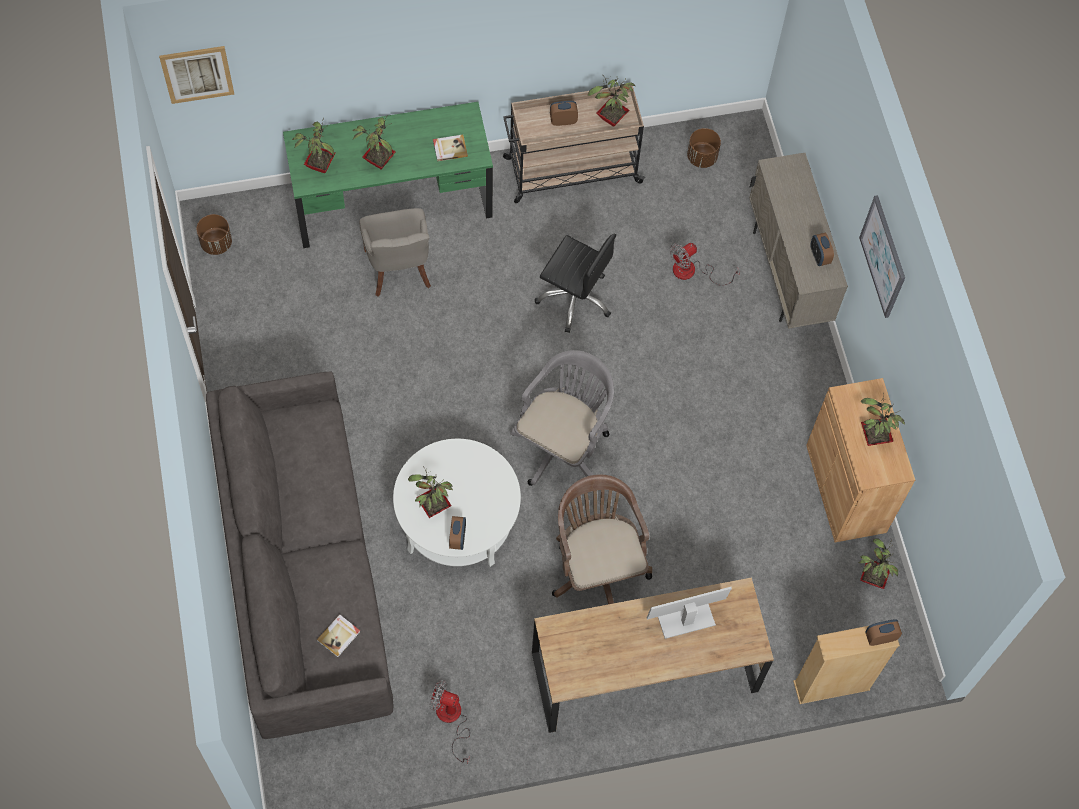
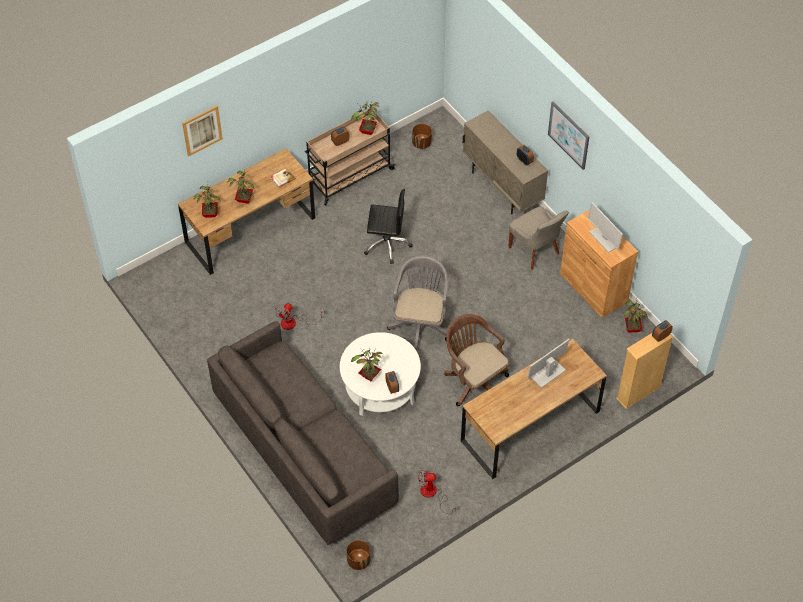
camera: 20 degrees left, 10 degrees down
picture [159,46,234,104] -> picture moved to [182,106,223,157]
brown planter [197,214,232,255] -> brown planter moved to [346,540,370,570]
green desk [283,102,493,248] -> brown desk [178,148,316,275]
book [317,614,360,657] -> none
grey chair [359,208,431,297] -> grey chair moved to [508,206,569,270]
fan [670,243,740,286] -> fan moved to [275,303,324,330]
potted plant [861,394,905,446] -> monitor [588,202,623,253]

